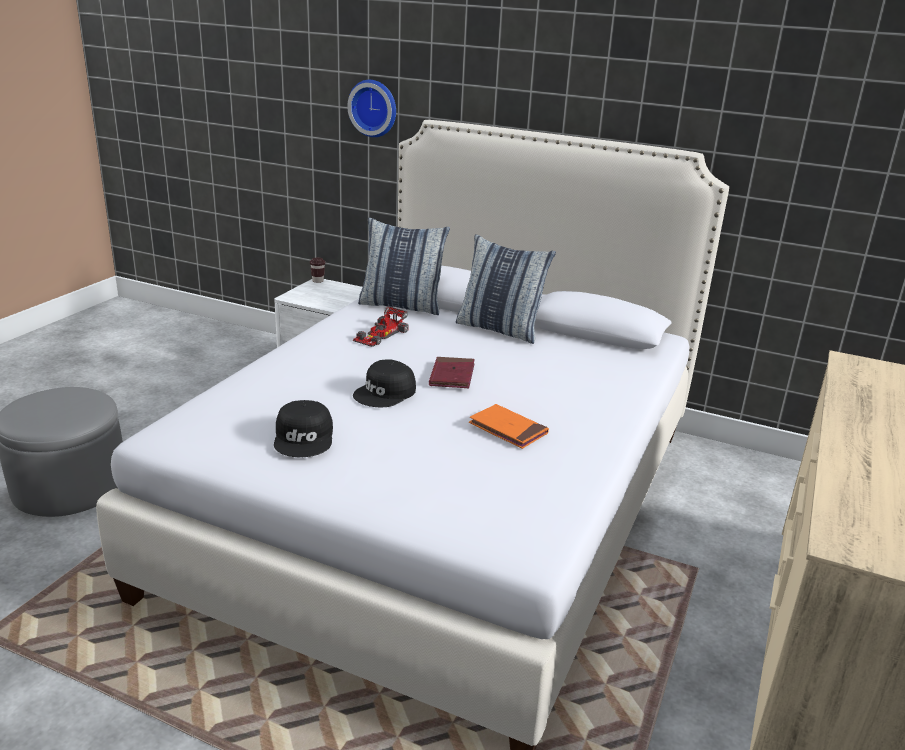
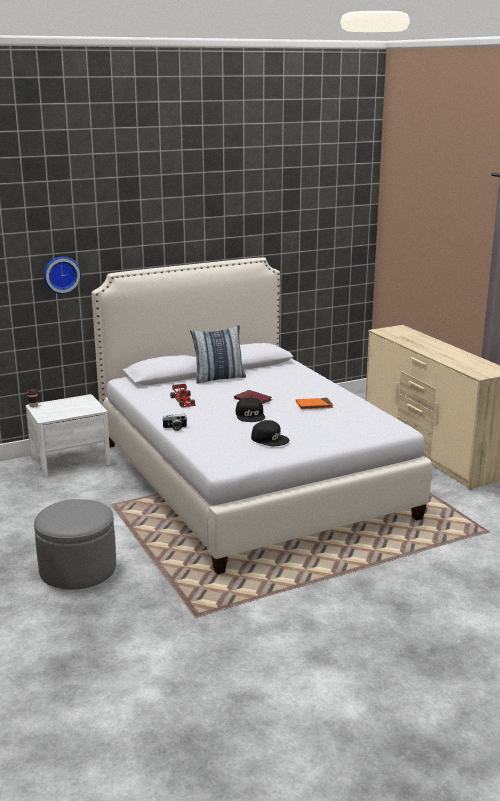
camera: 50 degrees left, 5 degrees down
pillow [358,217,450,315] -> none
none -> camera [162,414,187,431]

